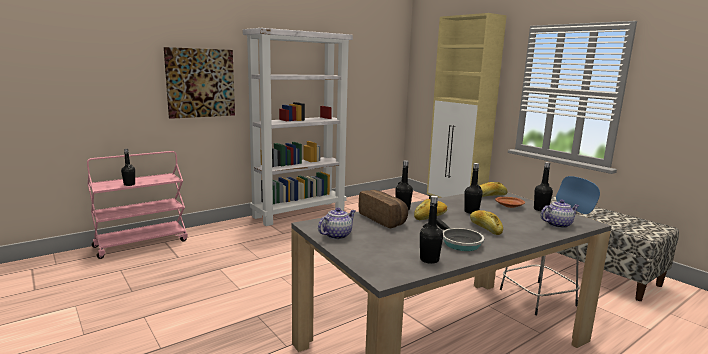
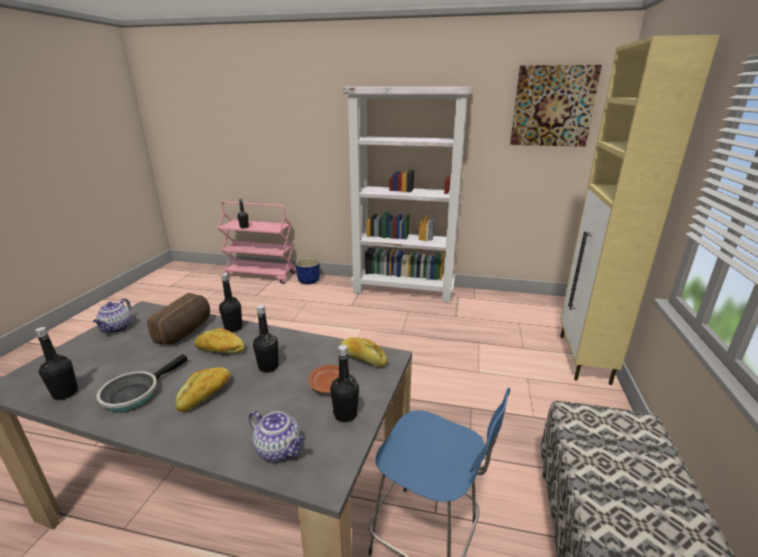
camera: 50 degrees right, 10 degrees up
picture [164,47,235,119] -> picture moved to [510,65,602,147]
teapot [318,208,356,240] -> teapot turned 90 degrees clockwise [93,298,132,333]
none -> blue planter [295,258,320,285]

